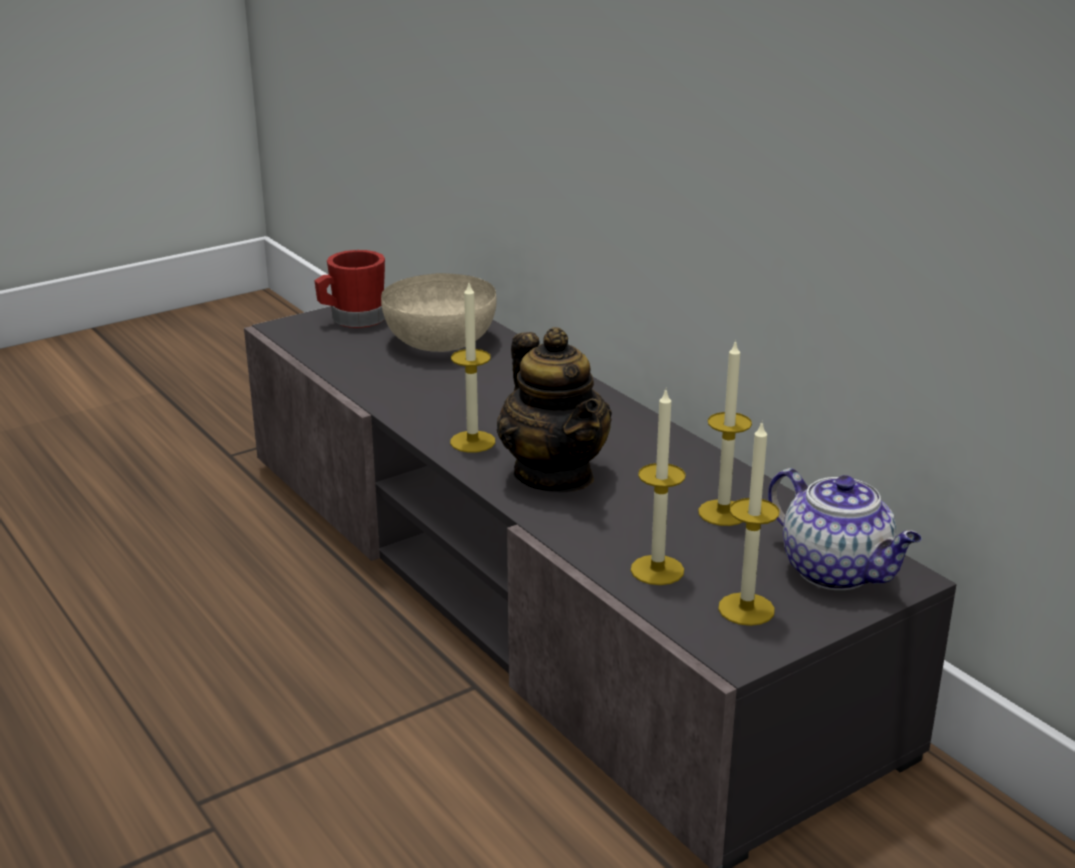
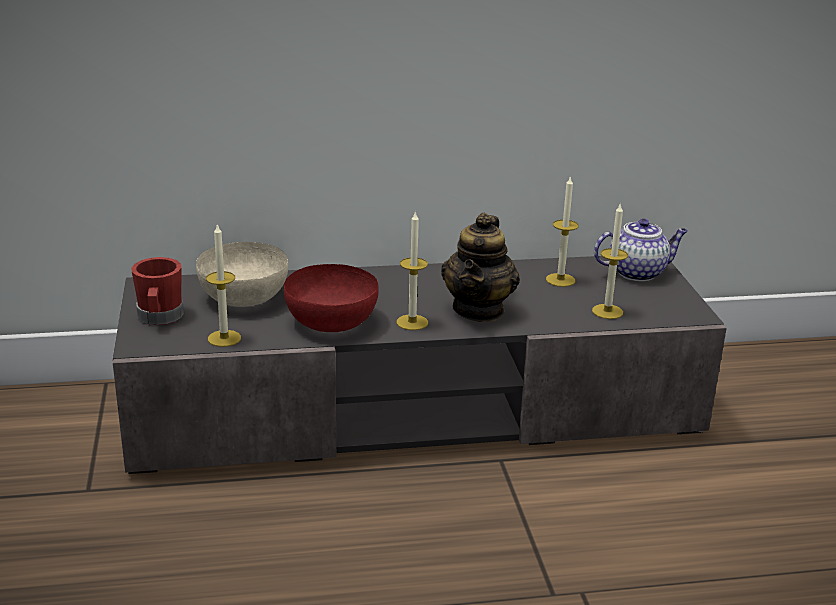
camera: 65 degrees left, 0 degrees up
teapot [497,327,612,492] -> teapot turned 105 degrees clockwise [441,212,520,322]
candle [718,423,779,626] -> candle moved to [206,223,241,347]
none -> red bowl [284,264,379,332]

